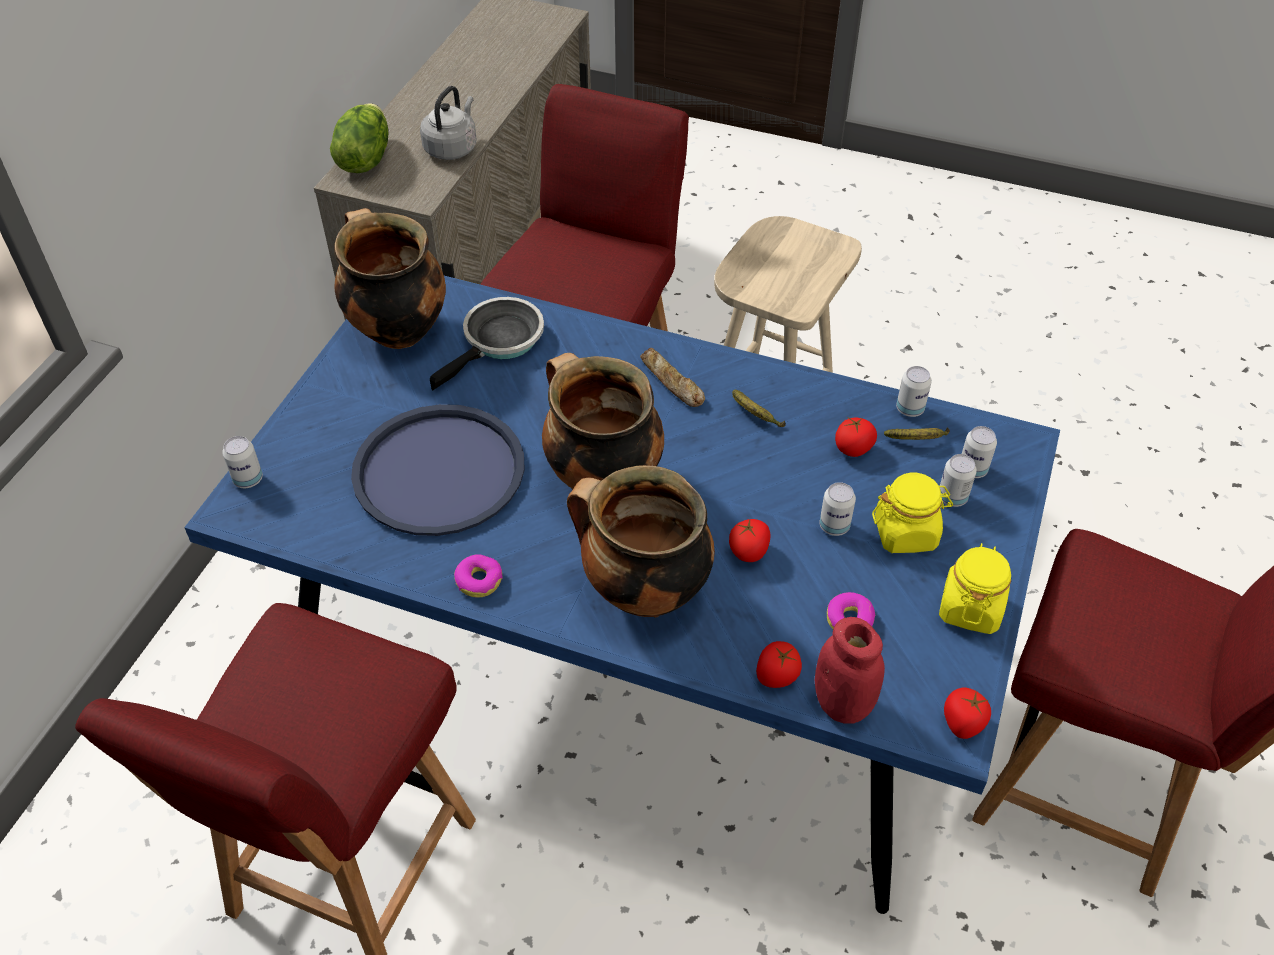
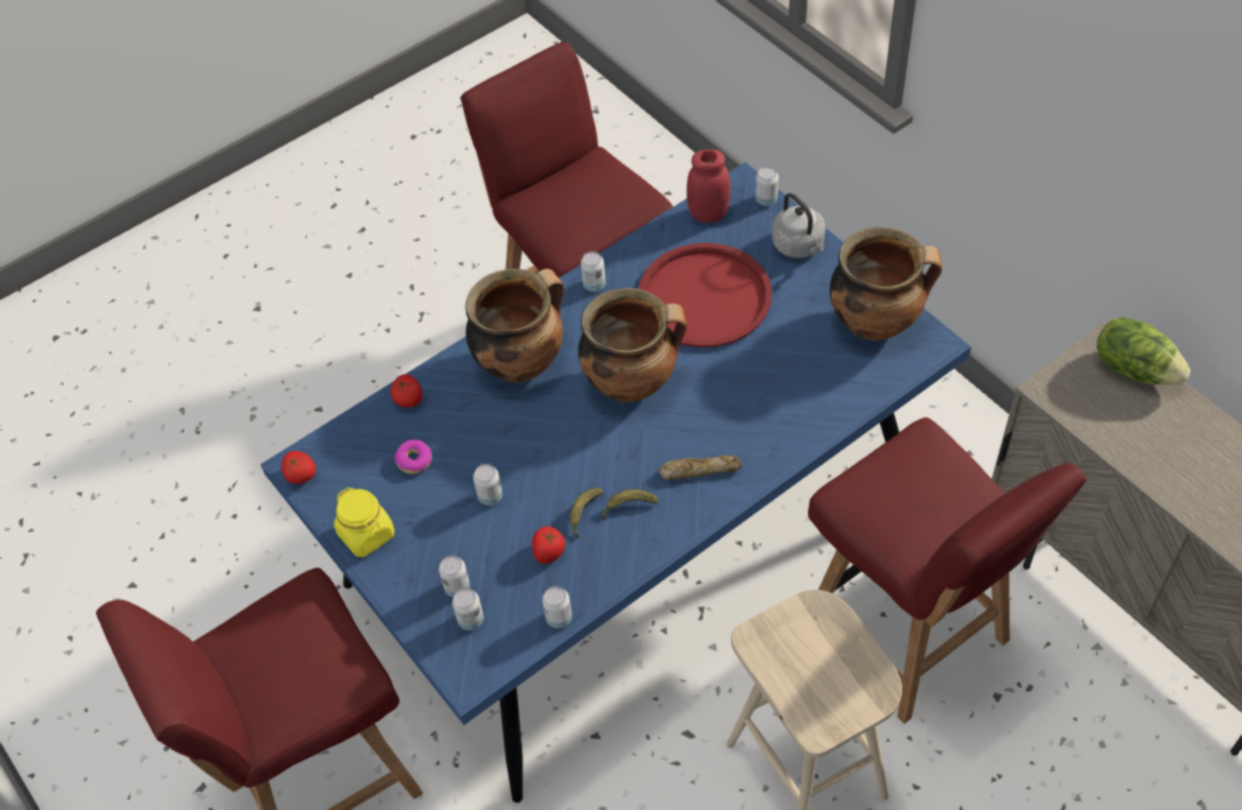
camera: 125 degrees right, 5 degrees up
blue tray [351,404,525,536] -> red tray [639,243,772,348]
grey kettle [420,86,476,160] -> grey kettle moved to [772,193,826,258]
frying pan [430,297,544,390] -> none
donut [454,554,503,598] -> can [581,251,606,291]
tomato [729,519,771,562] -> none
red jar [815,617,885,724] -> red jar moved to [687,149,731,223]
yellow jar [872,473,953,553] -> none
banana [884,427,950,440] -> banana moved to [570,488,604,538]

